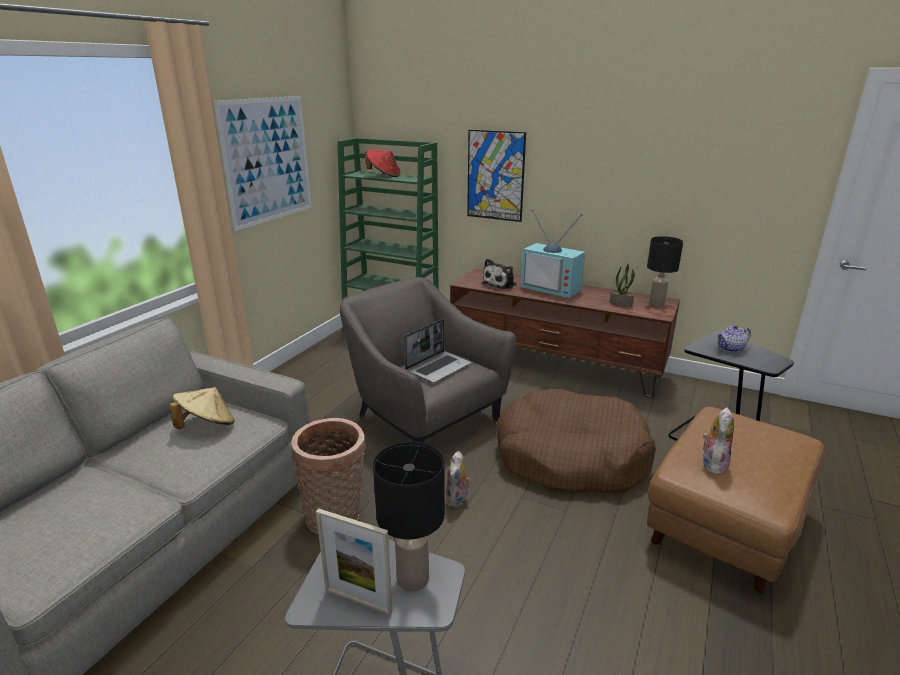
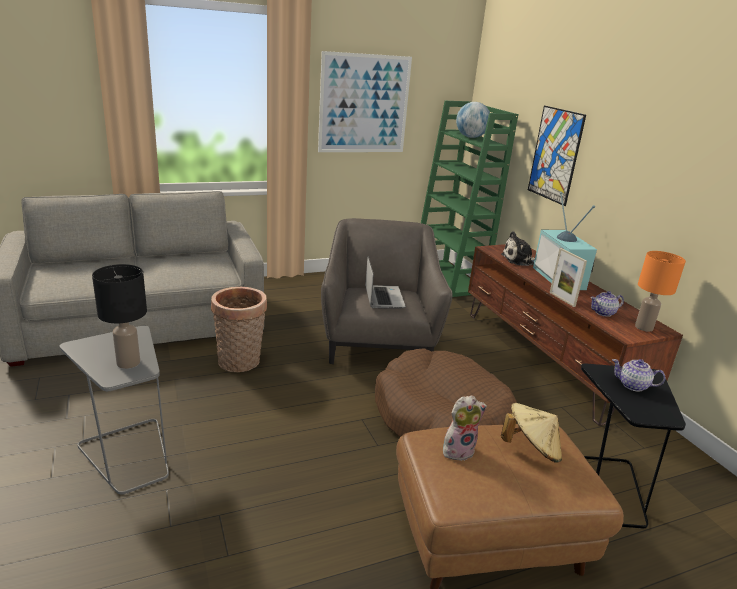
camera: 40 degrees right, 0 degrees up
beige hat [169,387,235,429] -> beige hat moved to [501,403,562,463]
picture frame [316,509,393,615] -> picture frame moved to [550,248,587,307]
red hat [365,149,401,177] -> globe [456,102,490,138]
laptop [404,319,471,383] -> laptop turned 90 degrees counterclockwise [365,256,406,309]
plush toy [445,451,471,508] -> none
potted plant [610,263,635,307] -> teapot [590,291,624,317]
black table lamp [647,236,683,307] -> orange table lamp [635,251,686,332]

